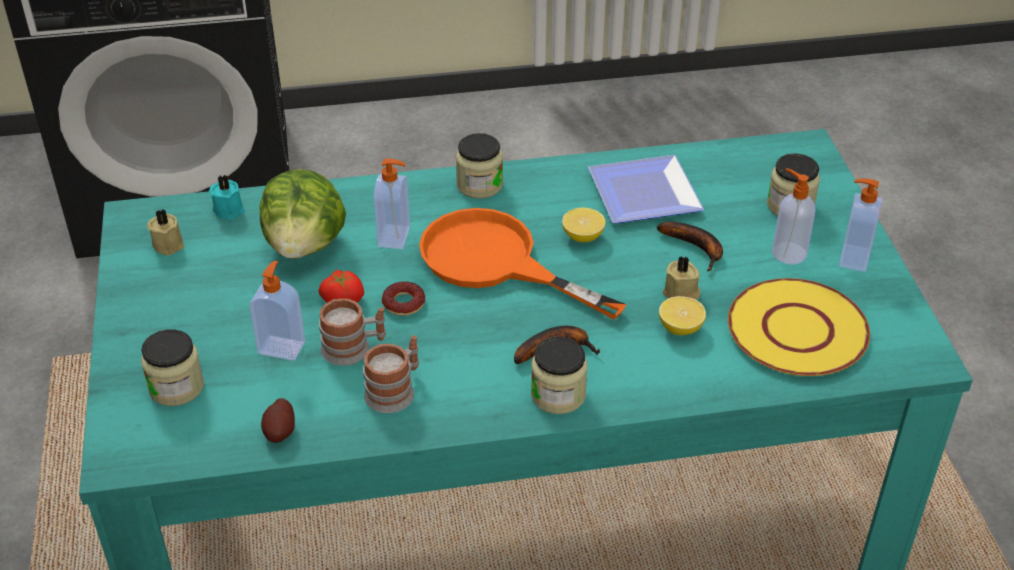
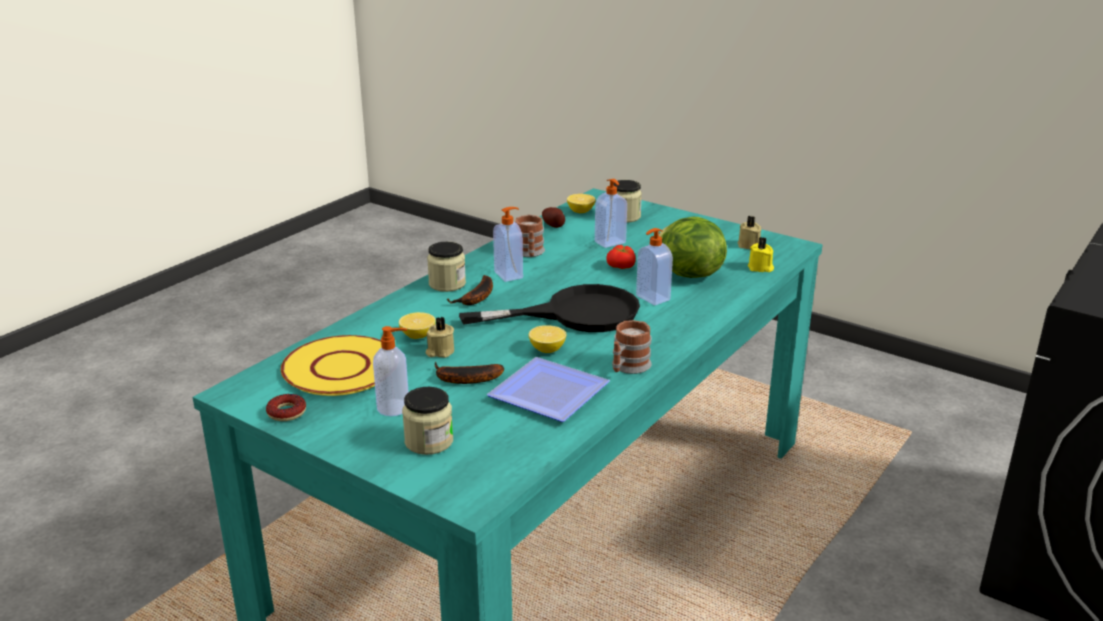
camera: 135 degrees right, 15 degrees down
turquoise candle [209,175,245,220] -> yellow candle [748,237,774,272]
mug [319,298,386,366] -> mug moved to [612,320,652,374]
donut [382,281,425,316] -> donut moved to [266,394,306,421]
orange frying pan [419,208,627,320] -> black frying pan [459,284,640,332]
jar [456,133,503,199] -> none
soap dispenser [839,178,882,272] -> soap dispenser moved to [493,207,523,282]
none -> lemon [567,194,596,213]

